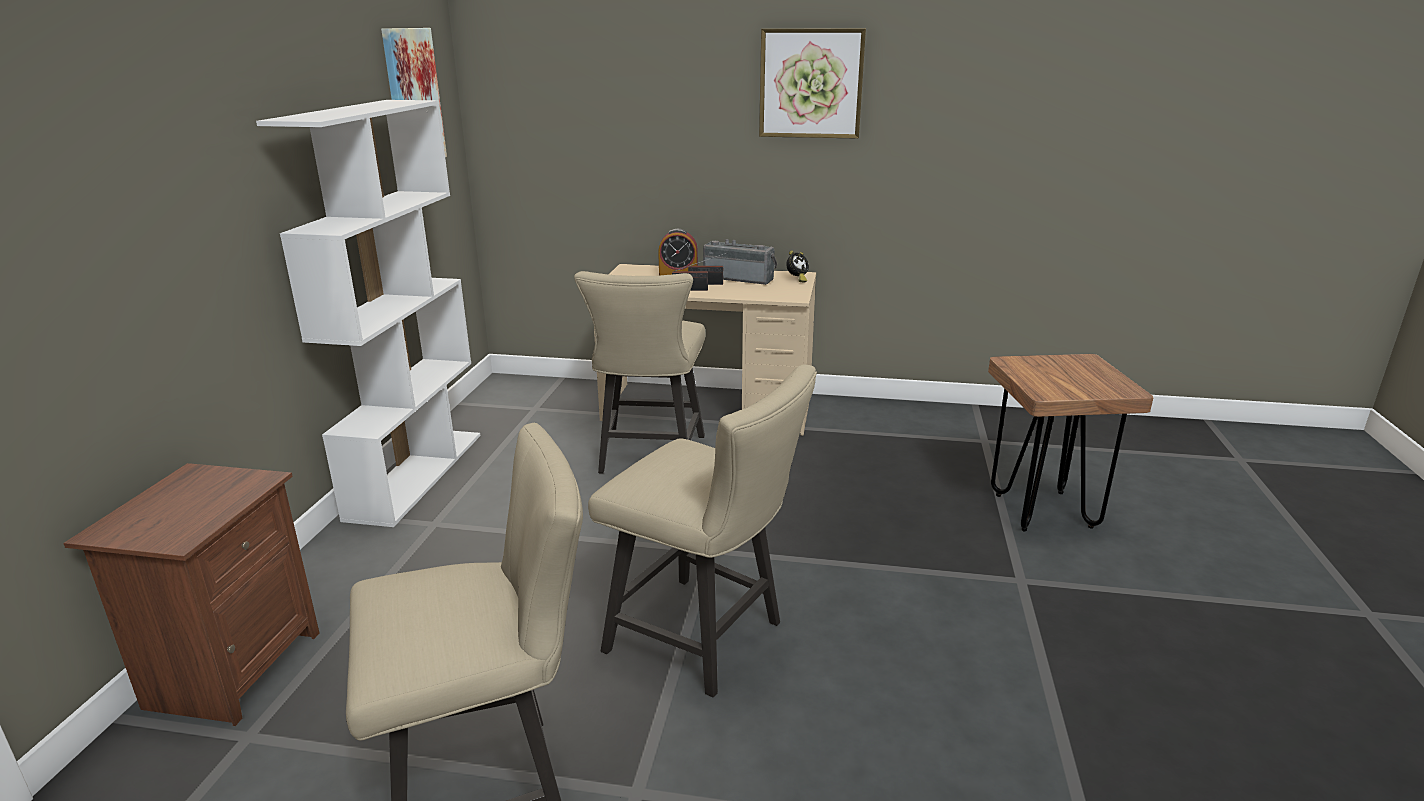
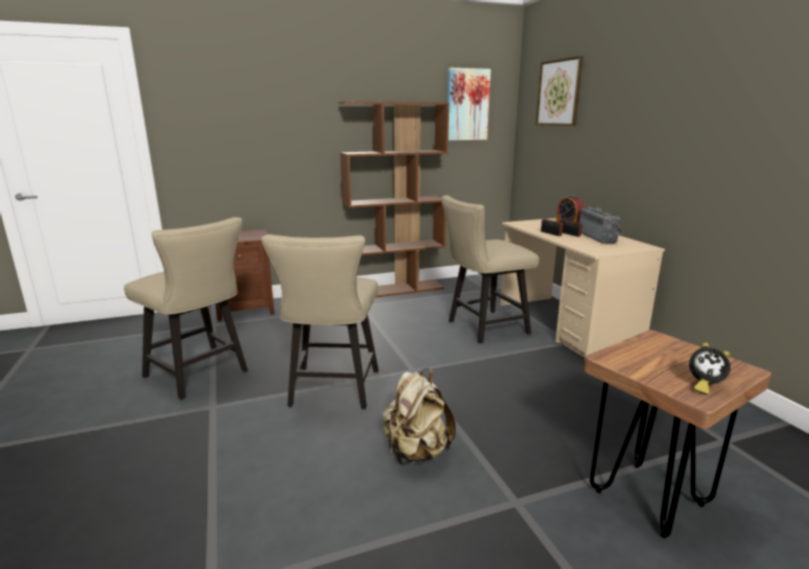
camera: 60 degrees right, 5 degrees down
white bookcase [256,100,480,527] -> brown bookcase [338,101,450,297]
picture [759,29,866,139] -> picture moved to [536,56,583,126]
alarm clock [786,251,809,282] -> alarm clock moved to [689,343,731,395]
none -> beige backpack [382,368,456,465]

